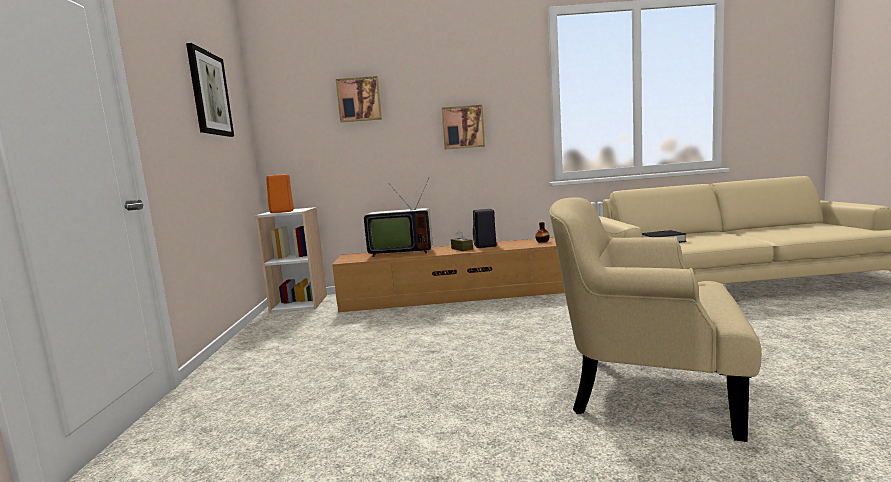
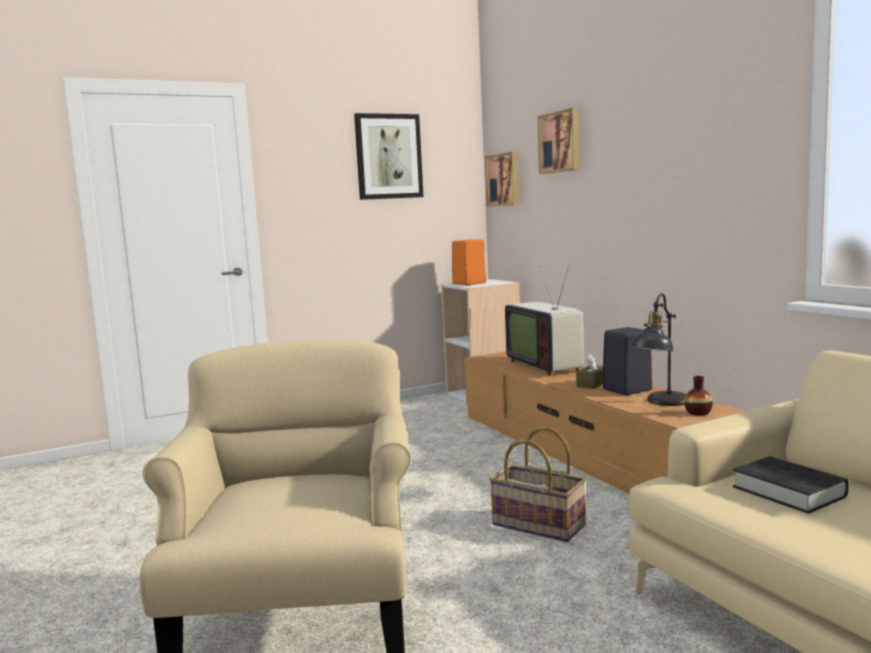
camera: 65 degrees right, 0 degrees up
picture [442,105,485,150] -> picture moved to [485,152,519,207]
none -> basket [489,427,586,542]
none -> grey table lamp [630,293,686,406]

